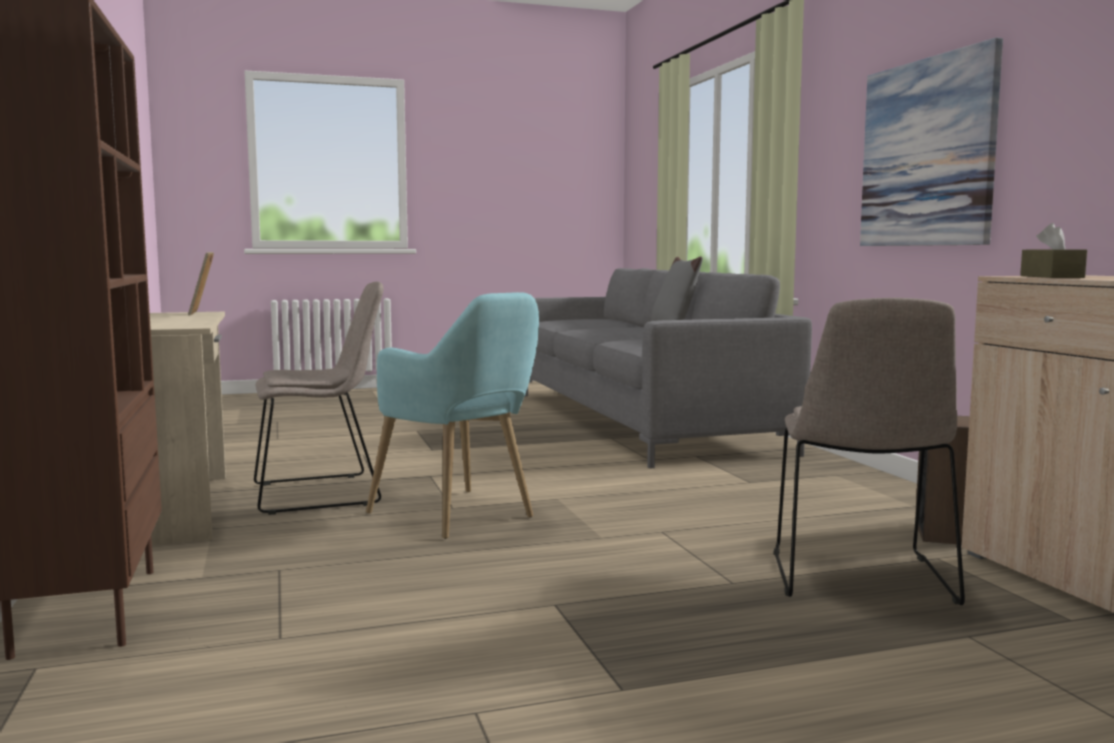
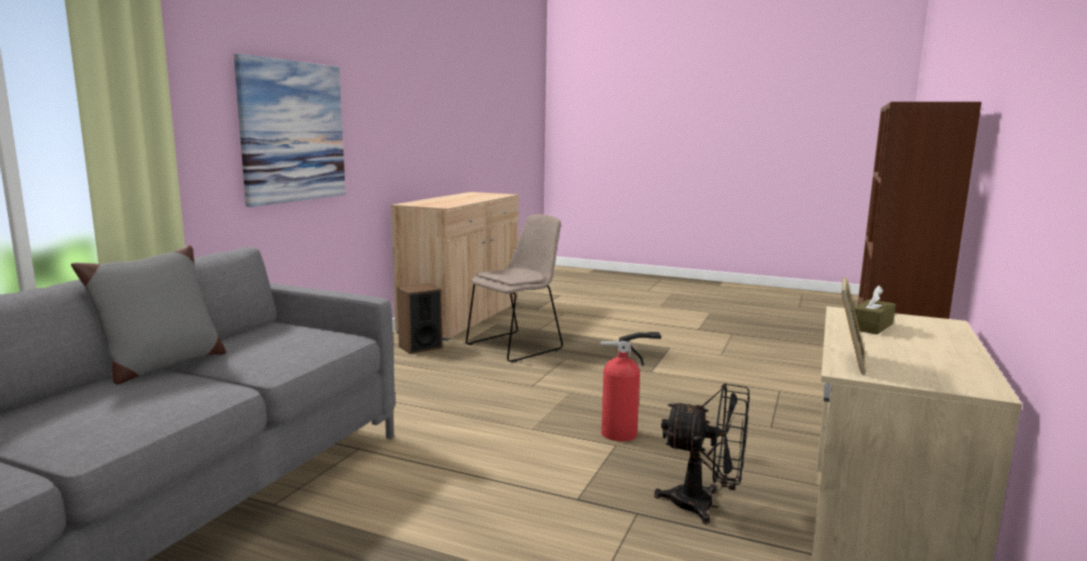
camera: 140 degrees left, 5 degrees up
beige chair [254,282,384,515] -> black fan [654,383,750,524]
turquoise armchair [366,292,539,539] -> fire extinguisher [600,332,661,441]
brown tissue box [1020,223,1087,278] -> brown tissue box moved to [854,285,896,335]

